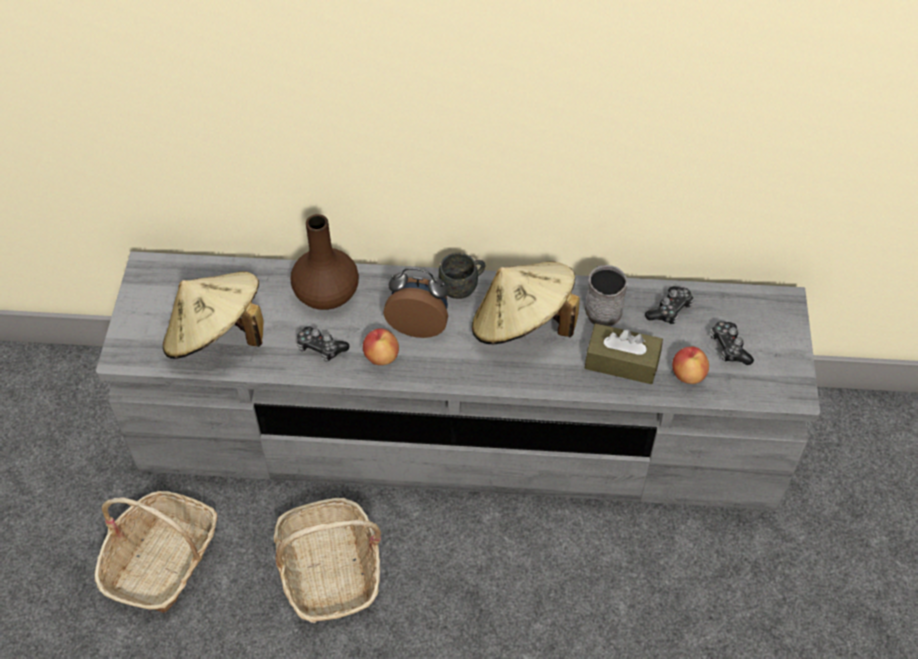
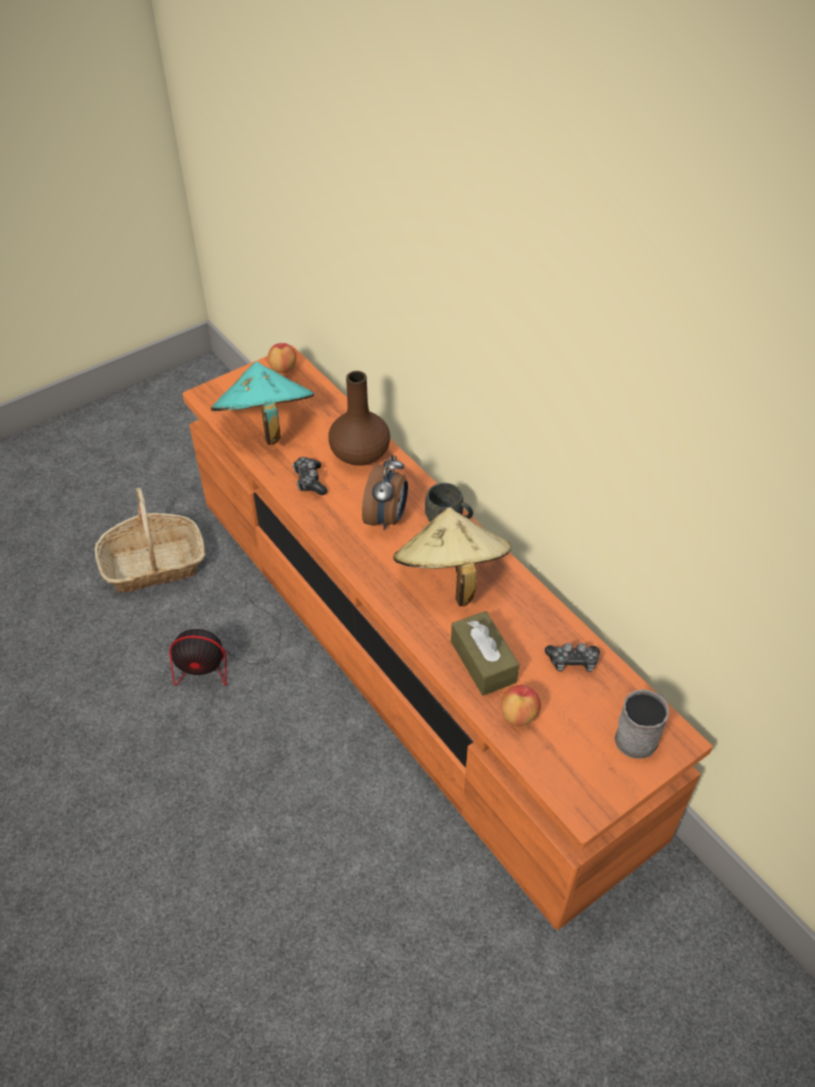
camera: 50 degrees right, 5 degrees down
grey tv stand [96,251,820,510] -> orange tv stand [182,345,713,930]
beige hat [163,271,263,359] -> turquoise hat [211,362,314,445]
basket [274,498,381,623] -> fan [169,579,281,686]
apple [363,329,399,365] -> apple moved to [268,343,297,373]
alarm clock [383,268,448,338] -> alarm clock turned 45 degrees clockwise [362,455,408,530]
grey mug [585,265,628,326] -> grey mug moved to [614,689,669,759]
game controller [711,321,754,365] -> none

